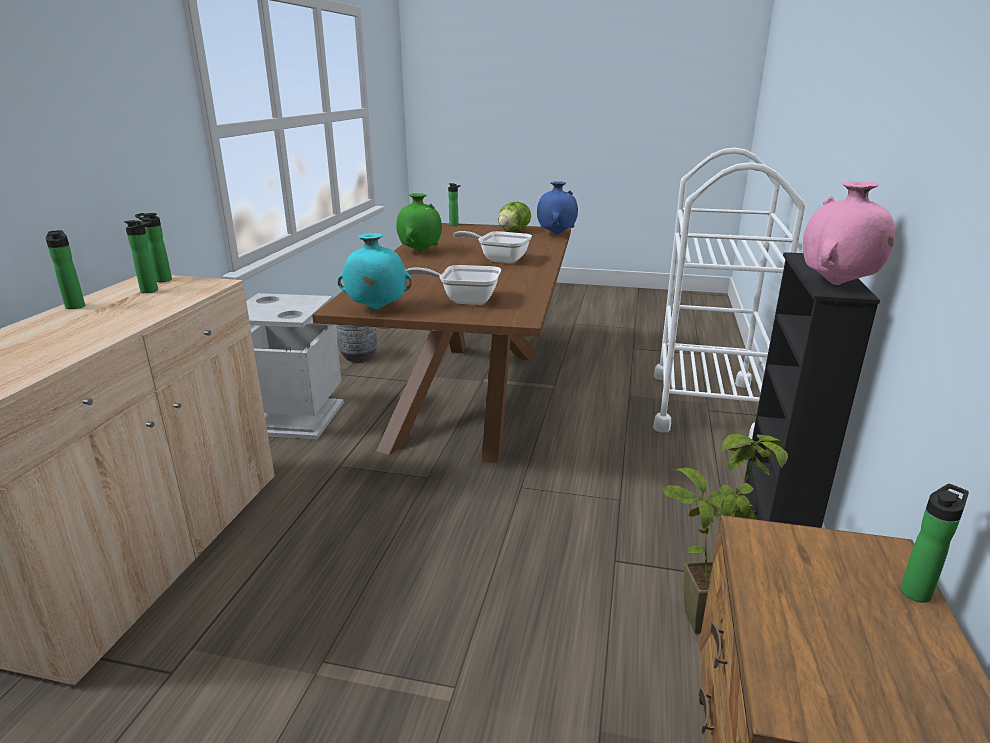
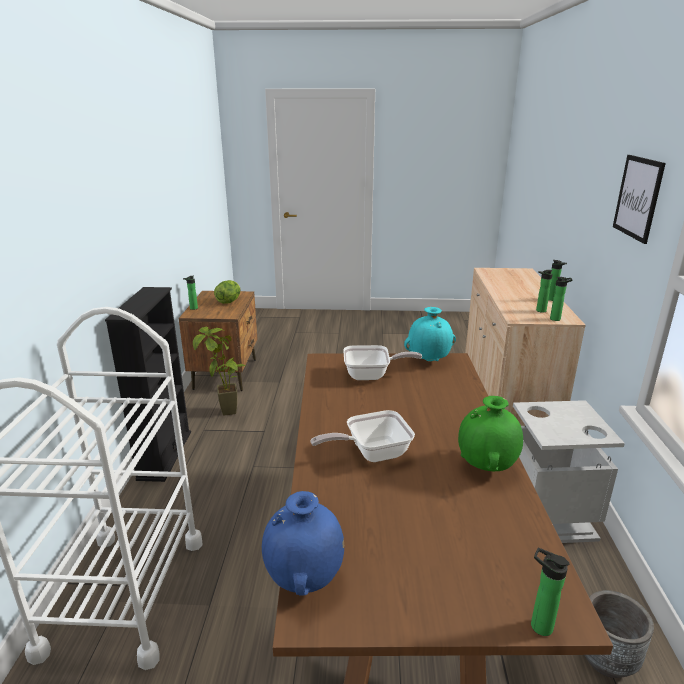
camera: 170 degrees right, 0 degrees up
frying pan [453,231,532,263] -> frying pan turned 150 degrees clockwise [310,410,415,462]
lettuce [498,202,531,231] -> lettuce moved to [214,280,241,304]
pink vase [803,181,895,285] -> none
none -> picture [613,155,666,244]

